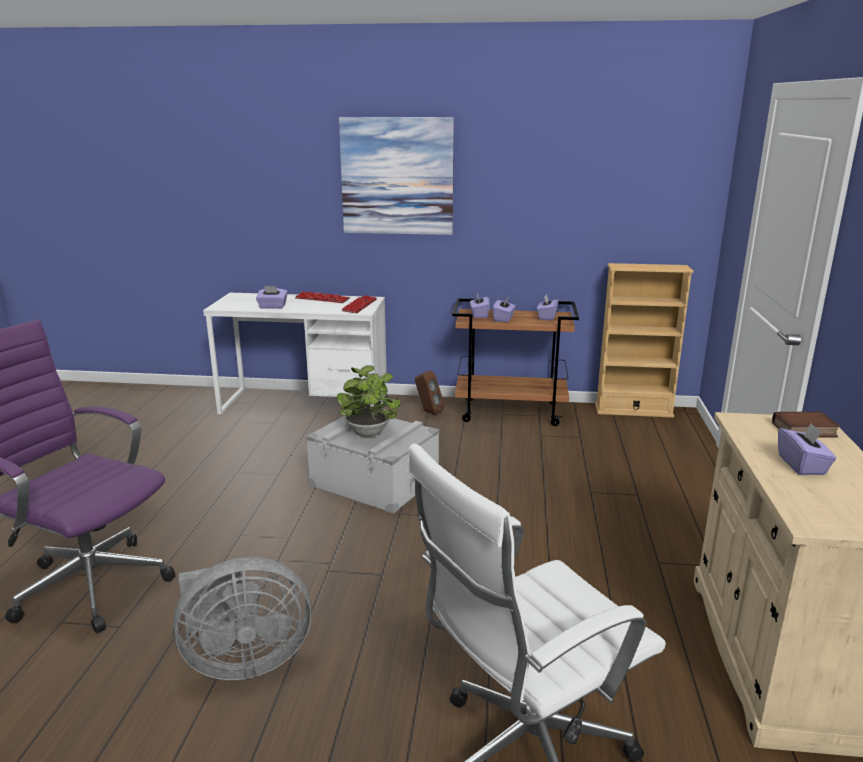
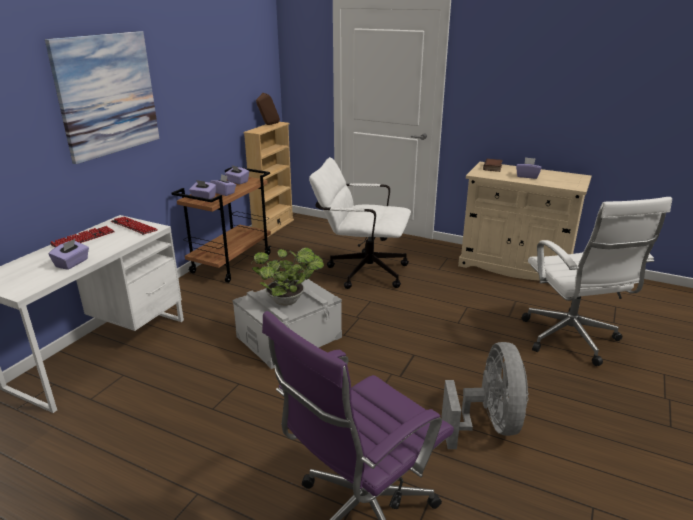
camera: 70 degrees left, 5 degrees up
brown speaker [415,371,445,415] -> brown speaker moved to [256,93,280,125]
none -> white office chair [309,157,411,289]

